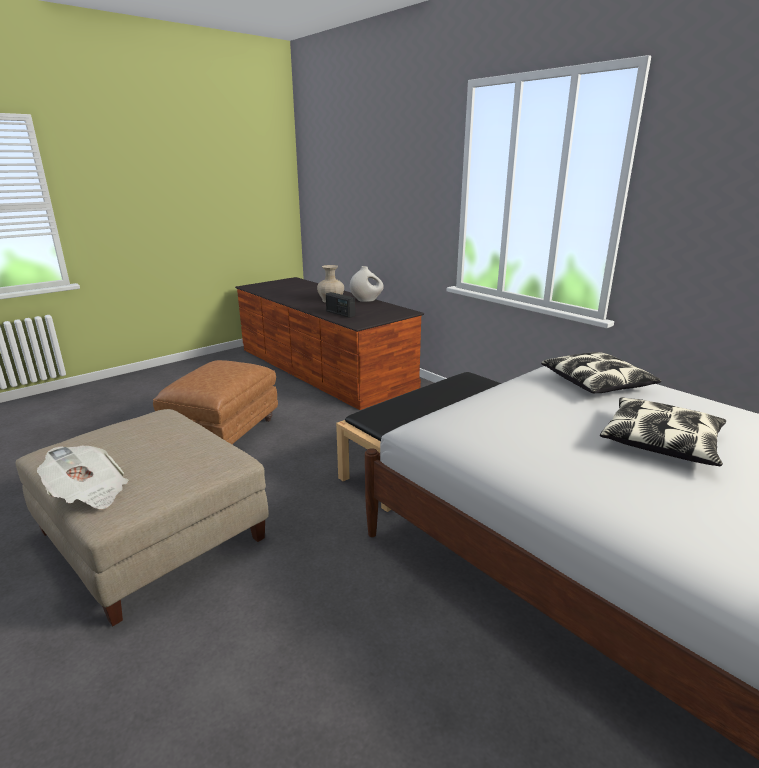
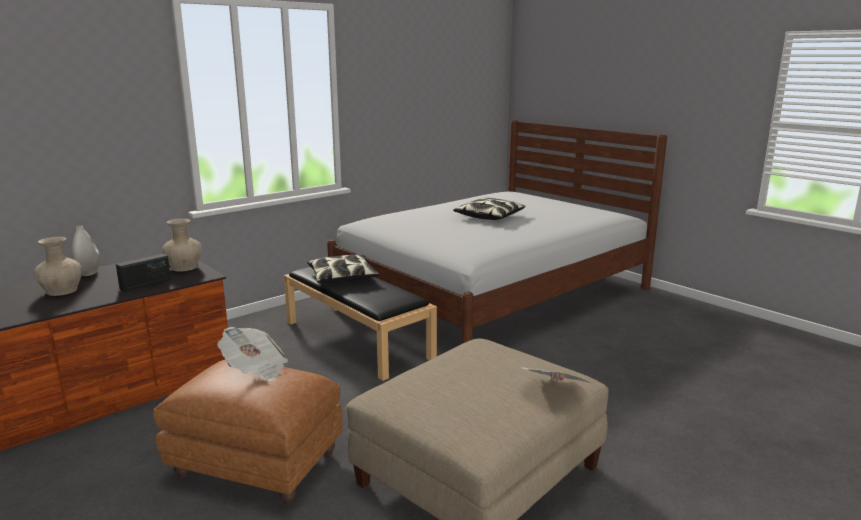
camera: 90 degrees left, 5 degrees down
pillow [541,352,661,393] -> pillow moved to [307,255,380,283]
none -> beige vase [162,218,202,272]
none -> newspaper [218,327,288,381]

